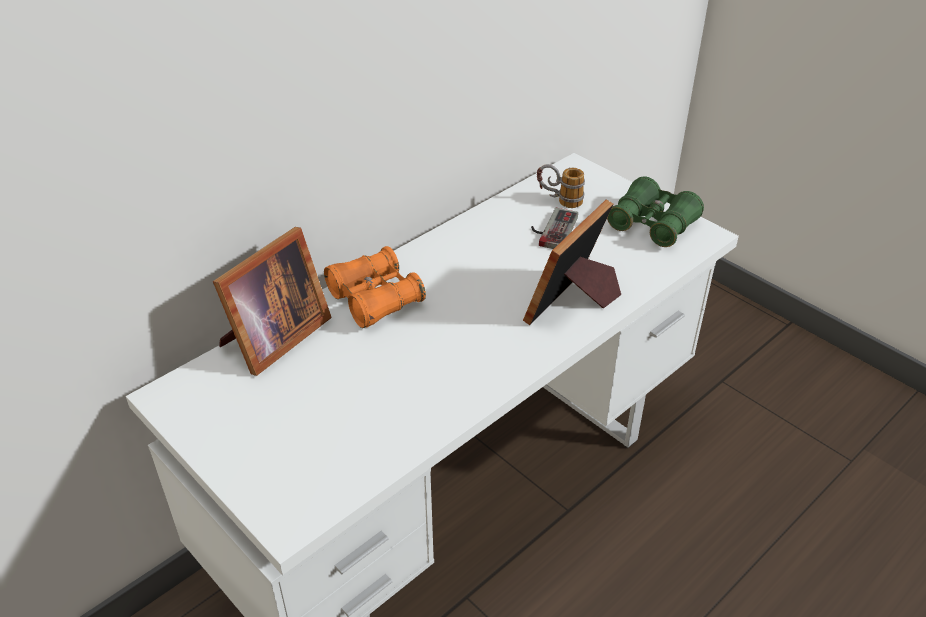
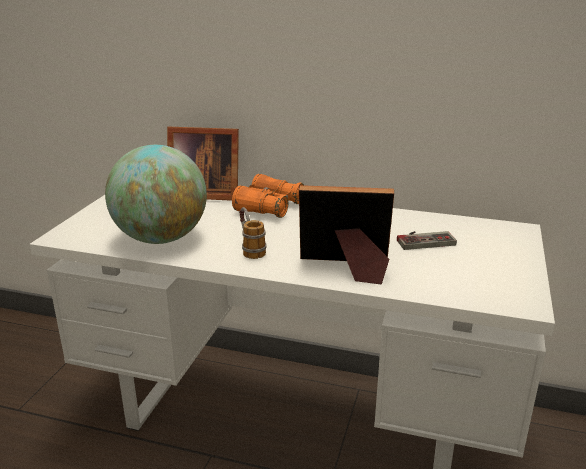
camera: 60 degrees right, 15 degrees down
mug [537,164,585,208] -> mug moved to [239,207,267,259]
green binoculars [607,176,704,247] -> none
none -> globe [105,145,207,244]

